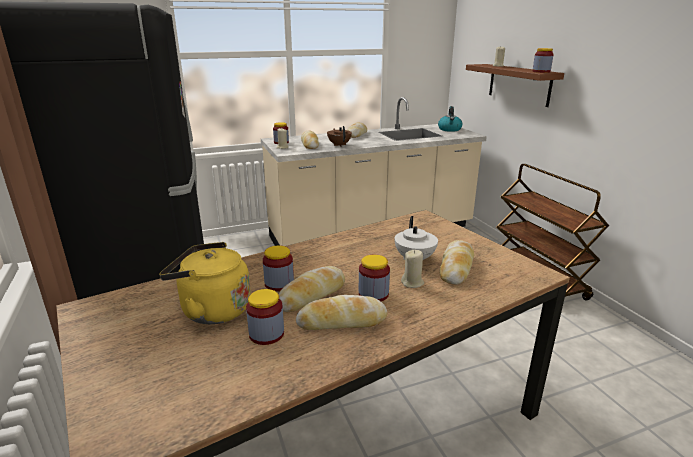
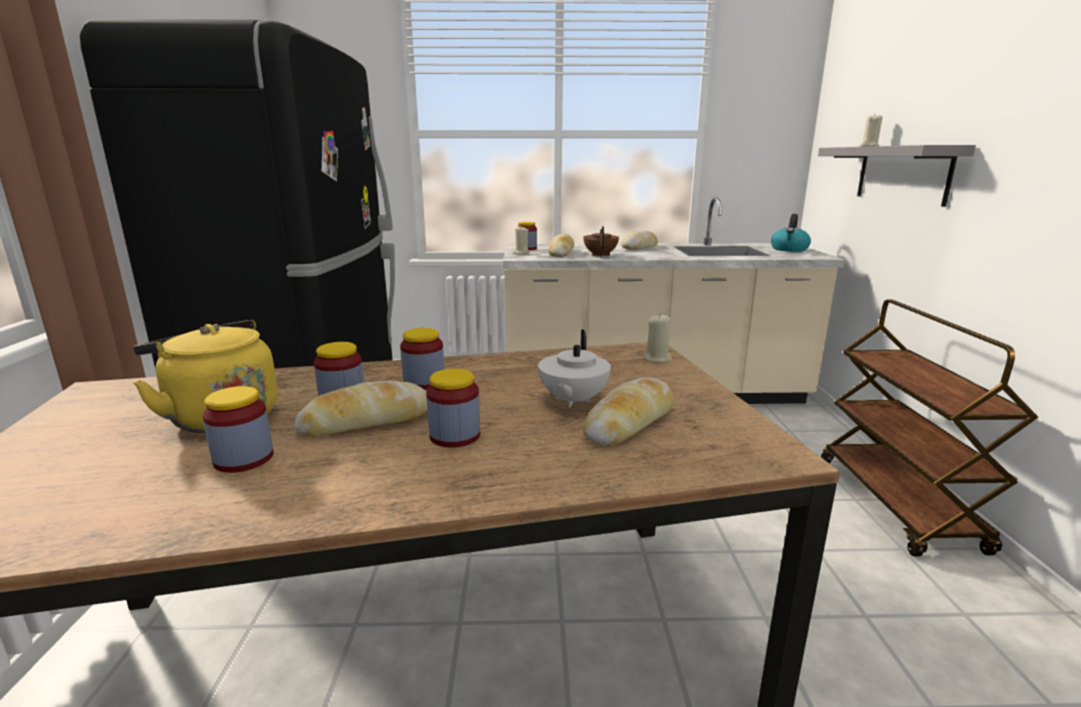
camera: 20 degrees right, 5 degrees down
bread [296,295,388,330] -> none
beige candle [401,250,424,288] -> beige candle moved to [644,313,672,362]
brown shelf [466,64,564,107] -> grey shelf [818,145,976,207]
jar [532,48,554,73] -> jar moved to [400,328,445,390]

